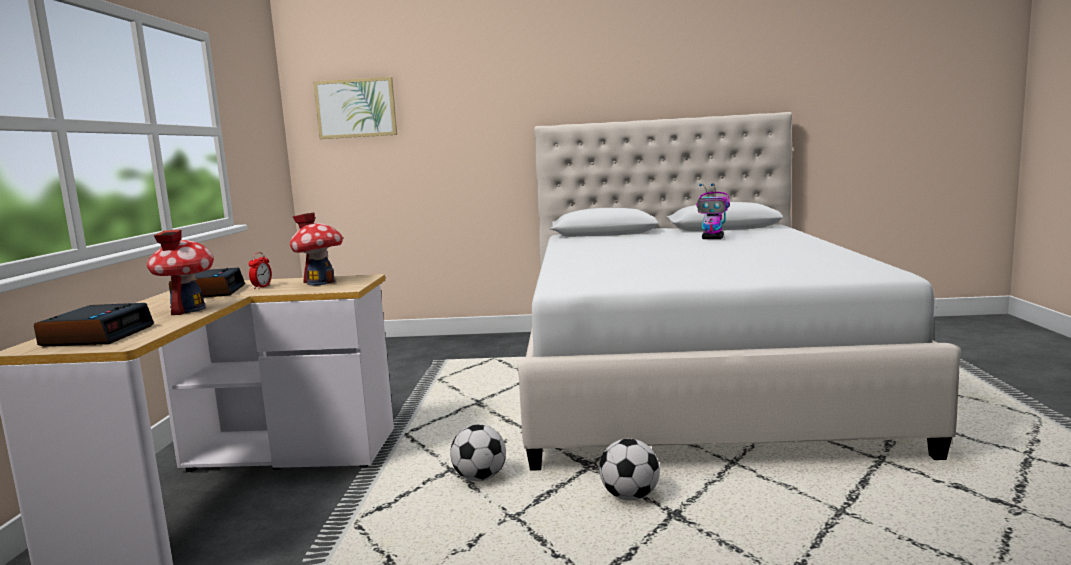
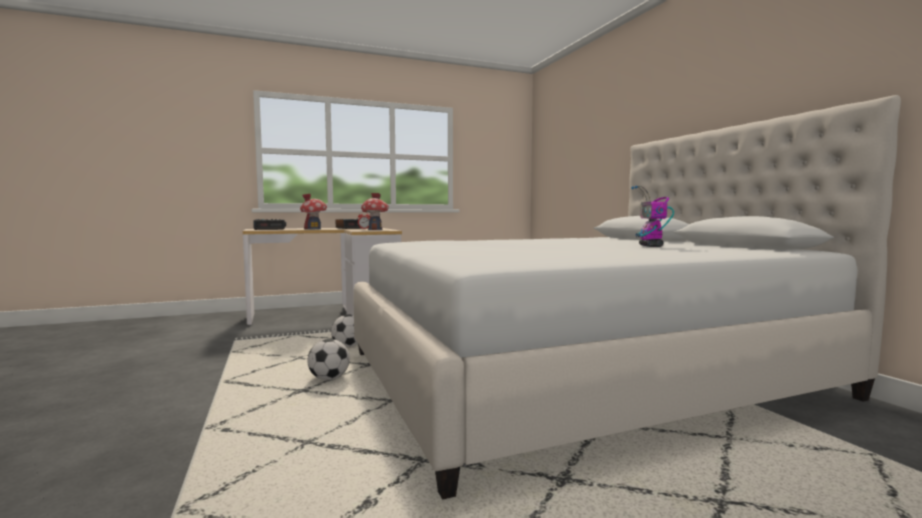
camera: 65 degrees right, 5 degrees down
picture [313,77,397,139] -> none

